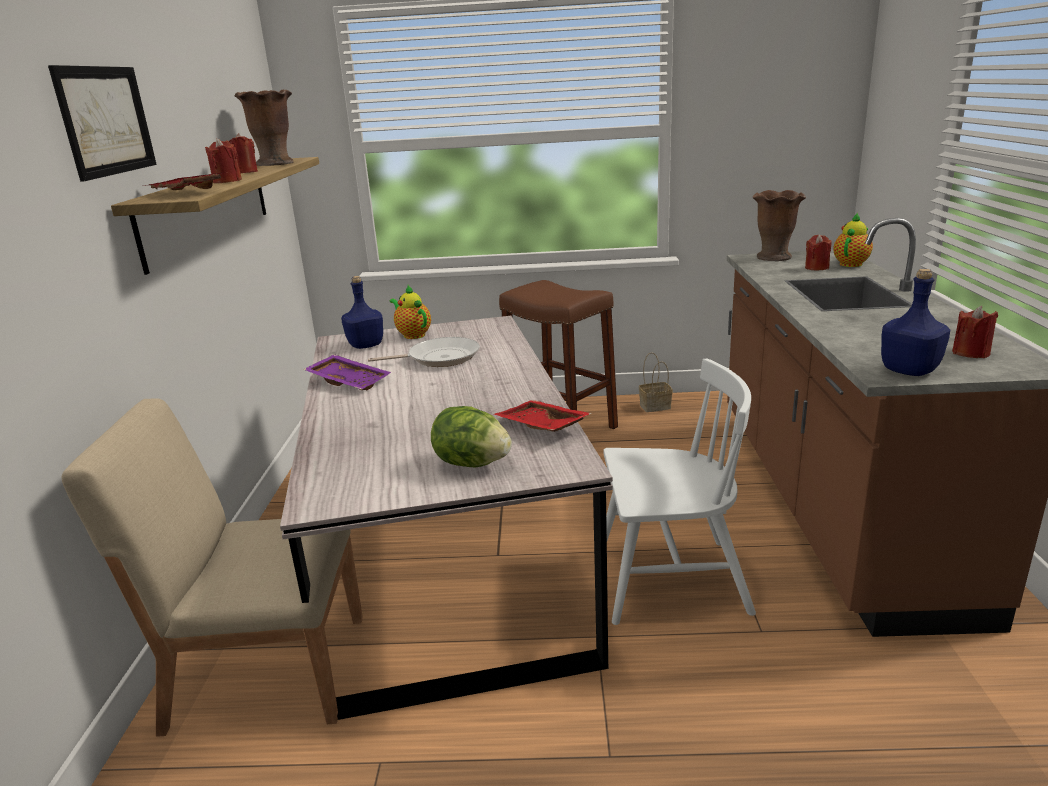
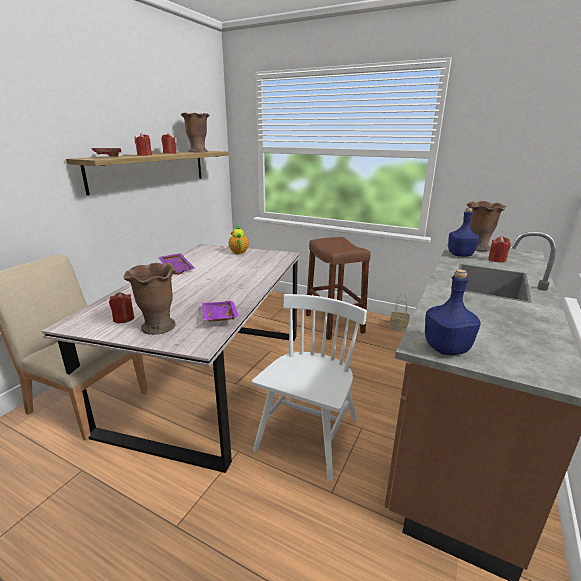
camera: 25 degrees right, 0 degrees up
picture [48,65,157,182] -> none
blue bottle [341,276,383,349] -> blue bottle moved to [448,208,479,257]
frying pan [368,337,480,367] -> none
lettuce [431,406,512,467] -> brown vase [123,263,176,335]
red tray [494,400,592,432] -> purple tray [202,301,239,322]
white chair [604,358,756,625] -> white chair turned 90 degrees counterclockwise [252,294,367,481]
teapot [833,213,873,267] -> none
red candle [952,306,998,358] -> red candle moved to [109,292,134,323]

